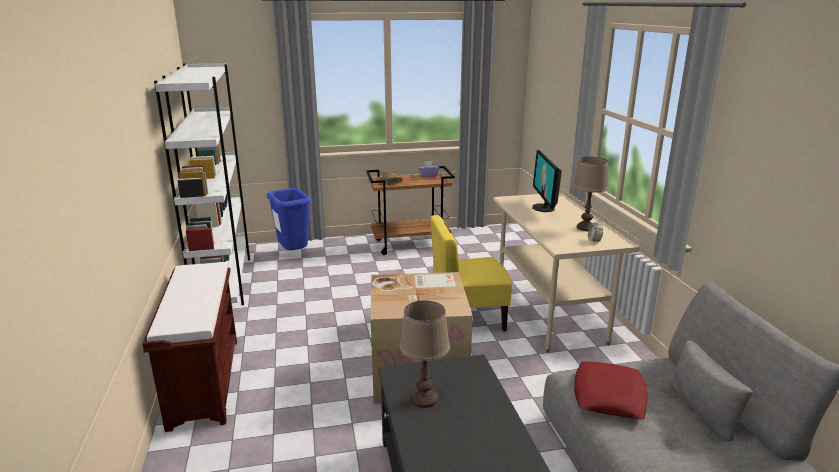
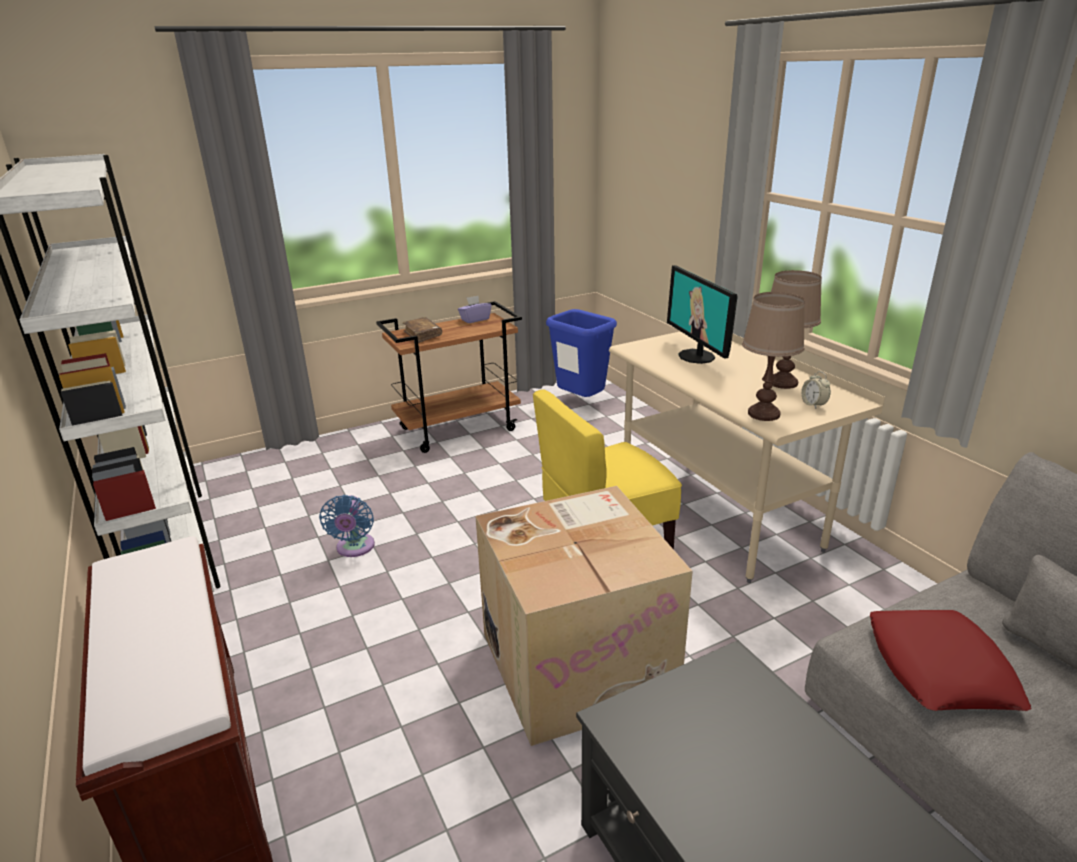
camera: 15 degrees left, 5 degrees up
blue trash can [267,188,311,250] -> blue trash can moved to [546,309,617,397]
brown table lamp [399,301,450,408] -> brown table lamp moved to [742,292,805,421]
none -> blue fan [319,495,375,557]

